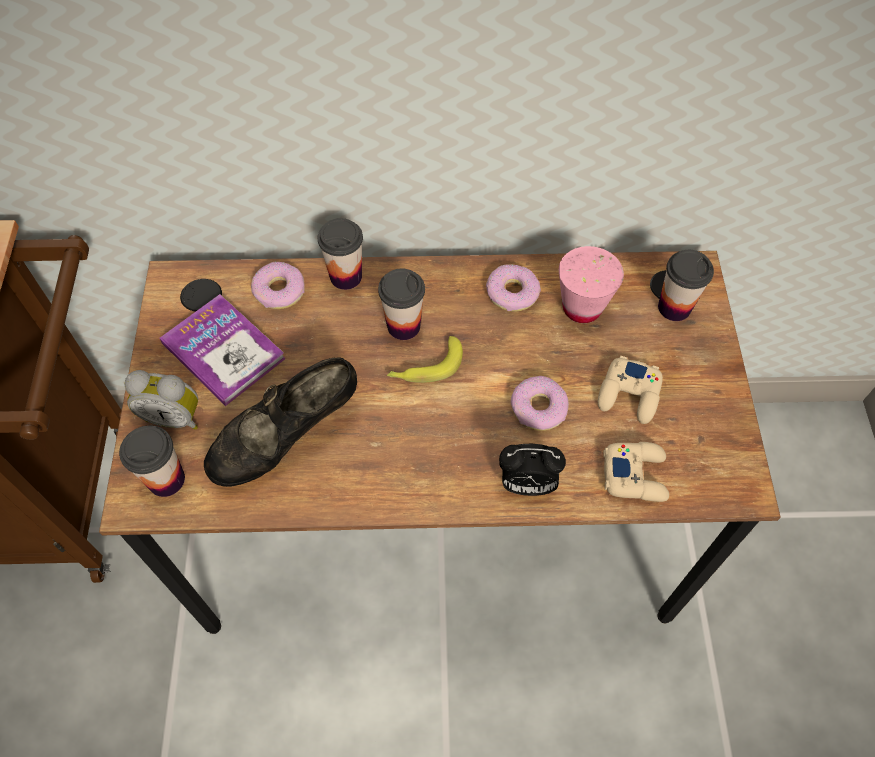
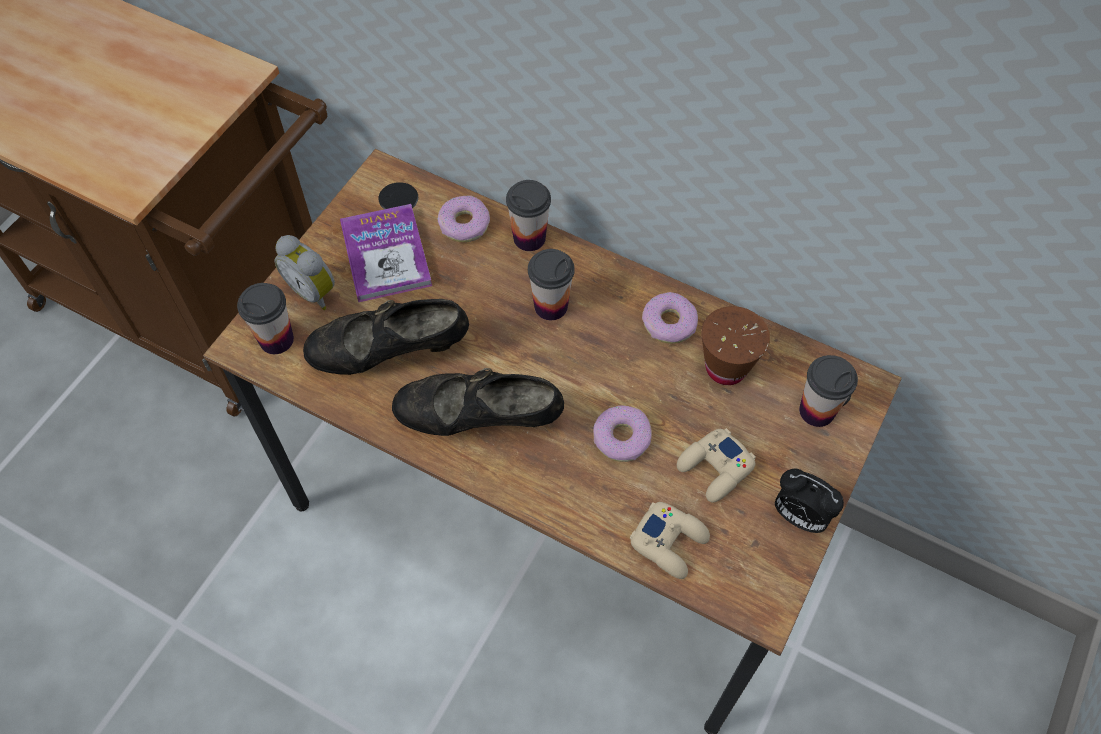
camera: 30 degrees right, 0 degrees up
banana [387,336,463,383] -> none
alarm clock [499,444,566,496] -> alarm clock moved to [775,469,844,533]
pink cup [559,246,624,323] -> brown cup [701,306,770,385]
none -> black shoe [392,368,564,436]

